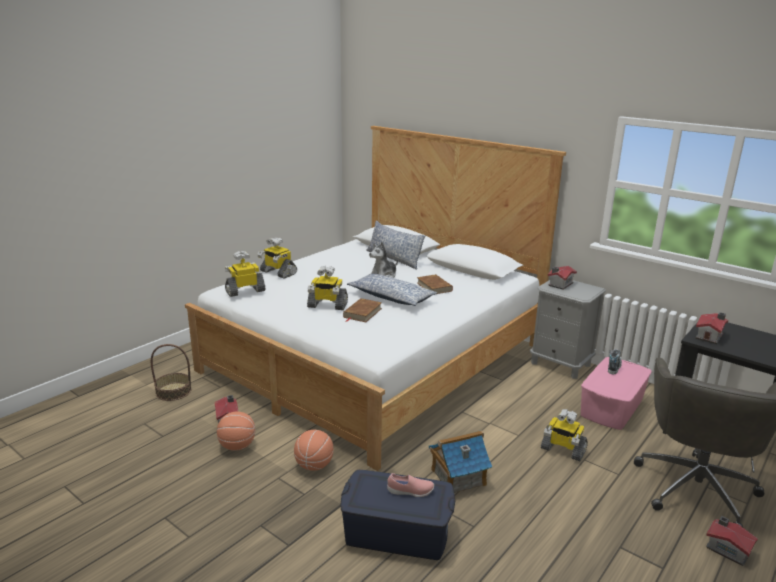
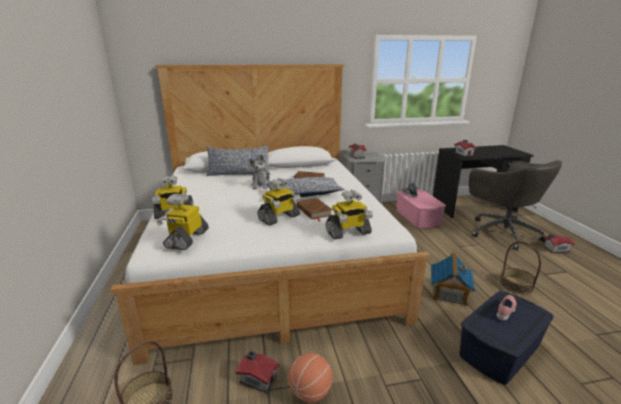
camera: 50 degrees left, 0 degrees up
basketball [294,430,333,471] -> none
toy robot [541,409,588,461] -> toy robot moved to [326,190,373,240]
none -> basket [499,241,541,294]

